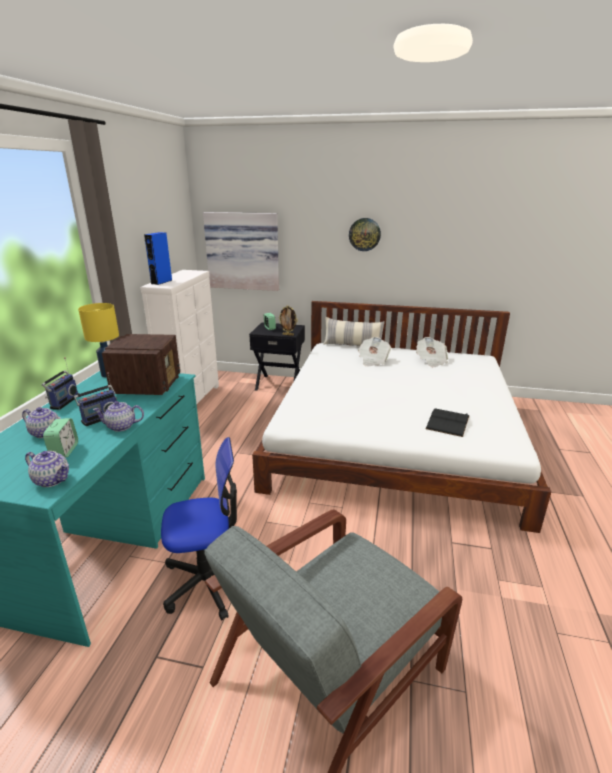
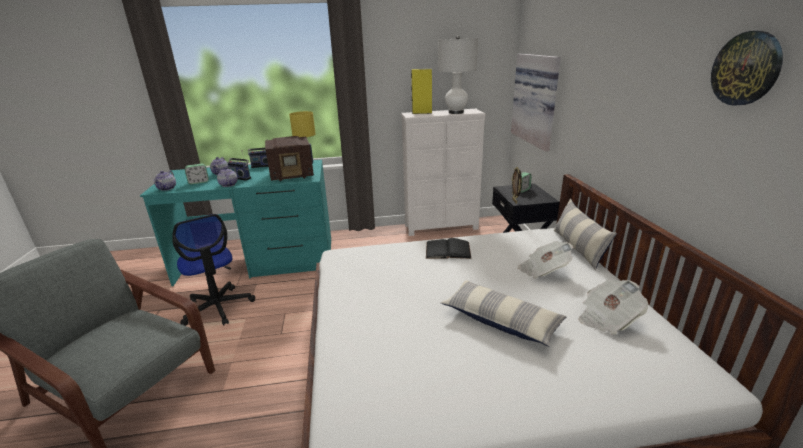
camera: 70 degrees right, 0 degrees up
blue speaker [144,232,172,285] -> yellow speaker [411,69,432,114]
wall clock [349,218,381,251] -> wall clock moved to [711,31,783,106]
black book [426,408,469,437] -> black book moved to [426,238,472,259]
none -> white table lamp [438,36,478,114]
none -> pillow [441,280,566,347]

